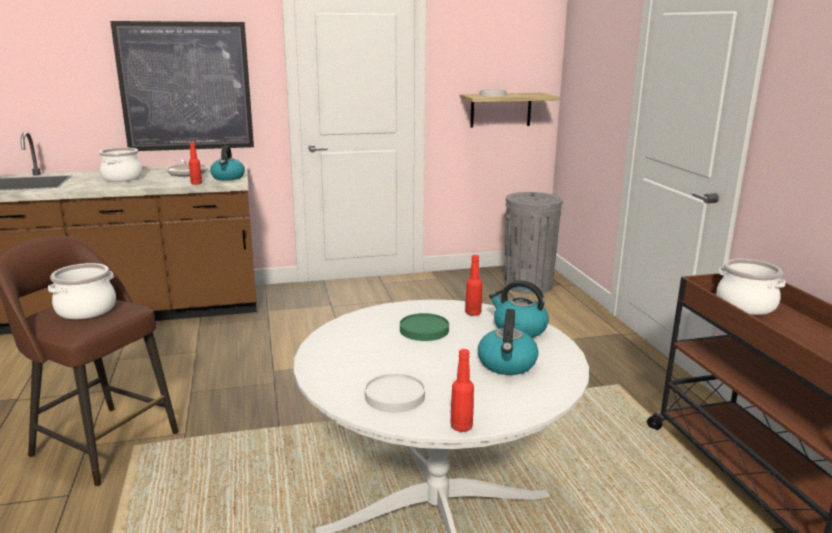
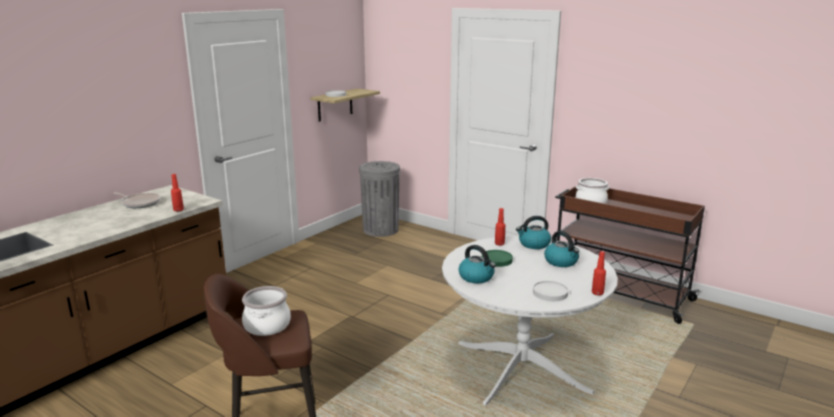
camera: 40 degrees left, 0 degrees up
cooking pot [99,148,143,182] -> none
picture [110,21,254,151] -> none
kettle [210,146,245,181] -> kettle moved to [459,245,496,283]

